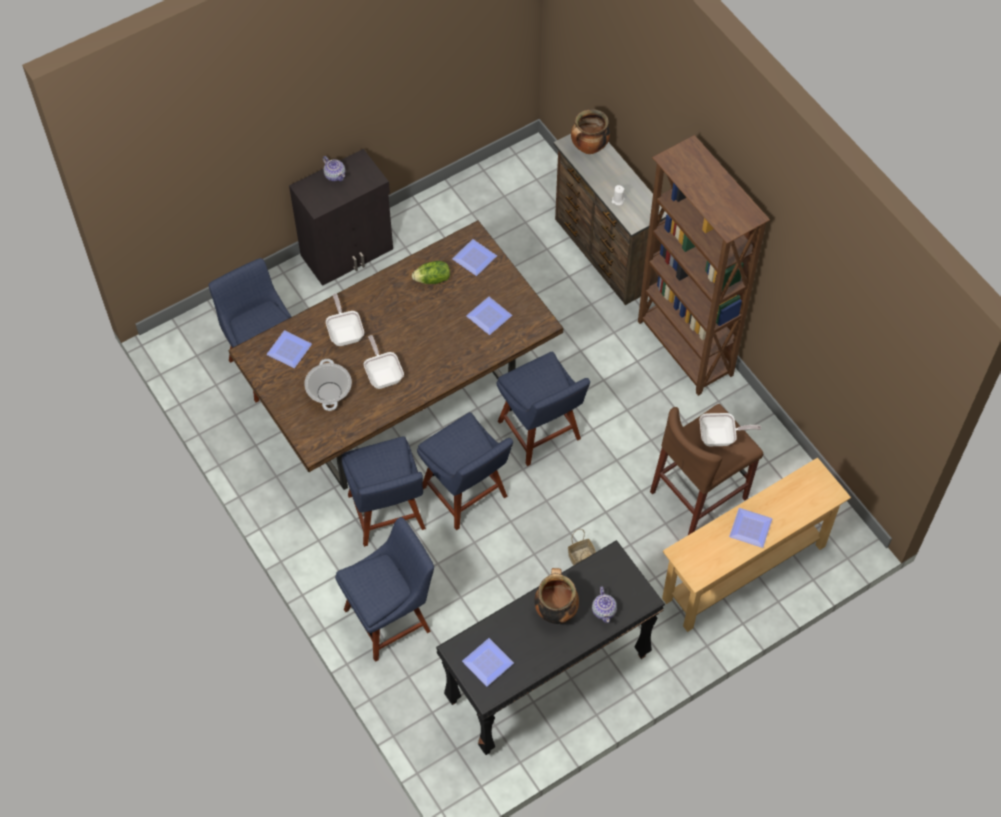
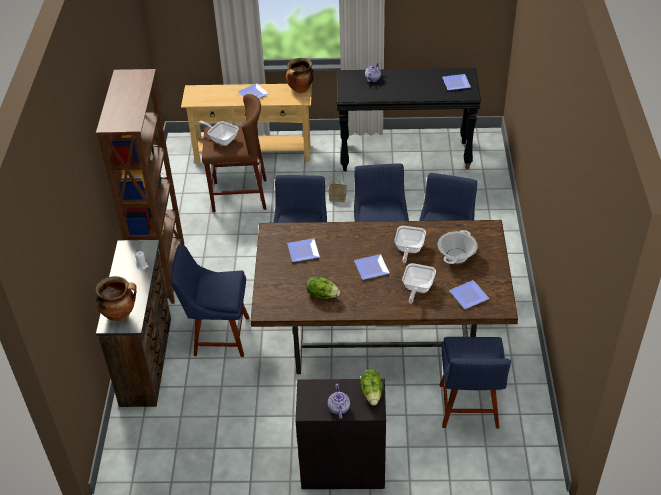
camera: 145 degrees left, 15 degrees down
blue chair [335,517,434,662] -> blue chair moved to [170,244,249,357]
plate [452,239,497,276] -> plate moved to [354,254,390,280]
cooking pot [534,568,579,624] -> cooking pot moved to [286,58,314,93]
none -> lettuce [360,370,382,405]

